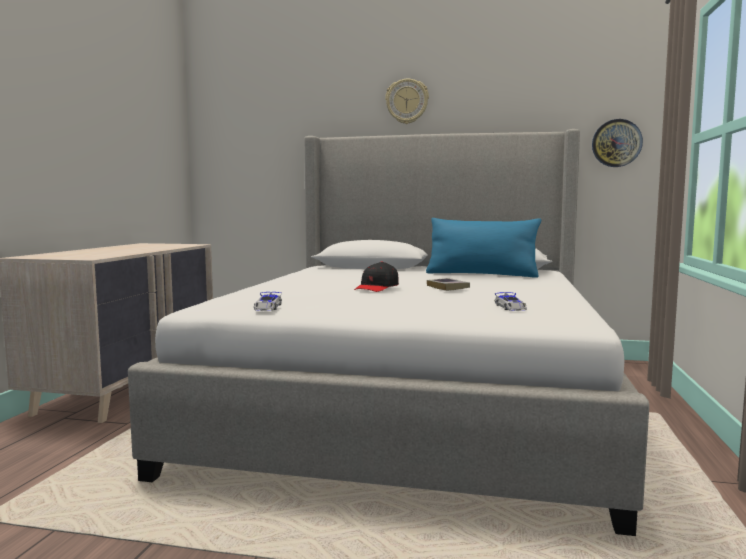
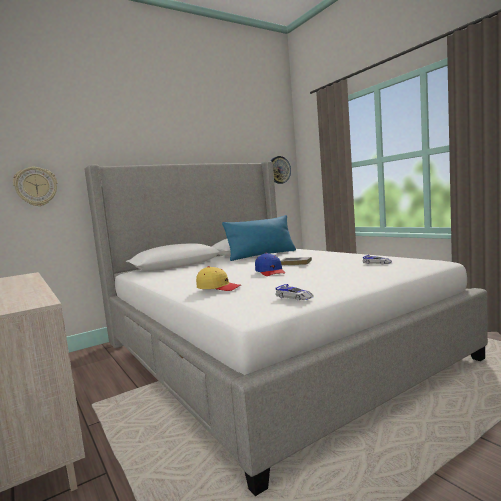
camera: 45 degrees left, 0 degrees up
black cap [354,261,399,292] -> blue cap [255,253,285,276]
wall clock [385,79,429,124] -> wall clock moved to [13,167,57,206]
none -> yellow cap [196,266,241,291]

